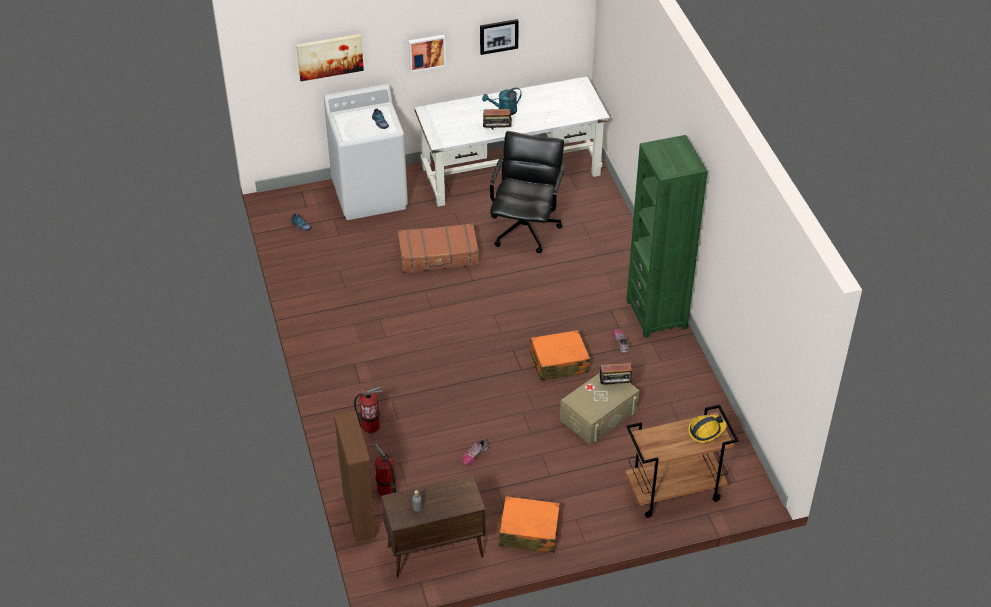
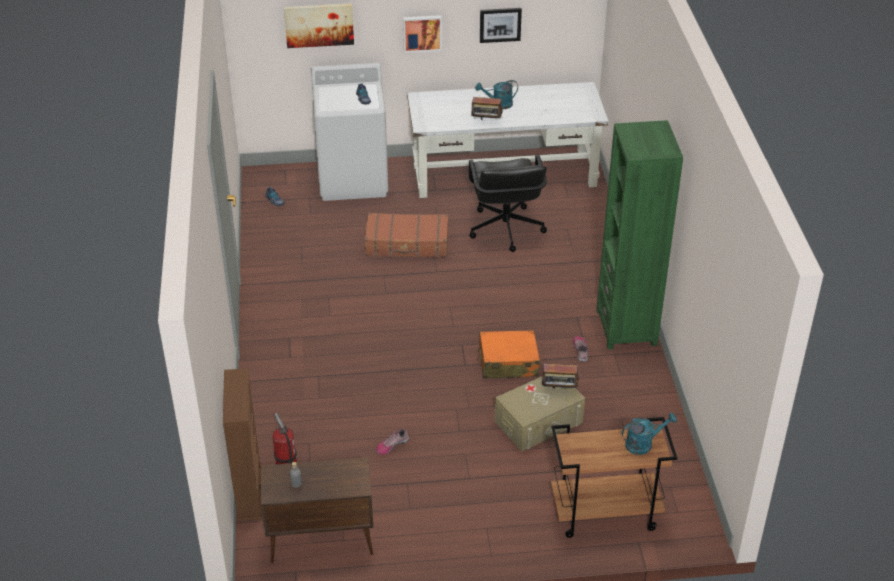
camera: 10 degrees right, 5 degrees down
fire extinguisher [354,386,382,433] -> none
black office chair [490,131,564,253] -> black office chair turned 150 degrees clockwise [469,155,547,252]
orange suitcase [498,496,560,553] -> none
hard hat [688,415,727,443] -> turquoise watering can [622,412,677,455]

